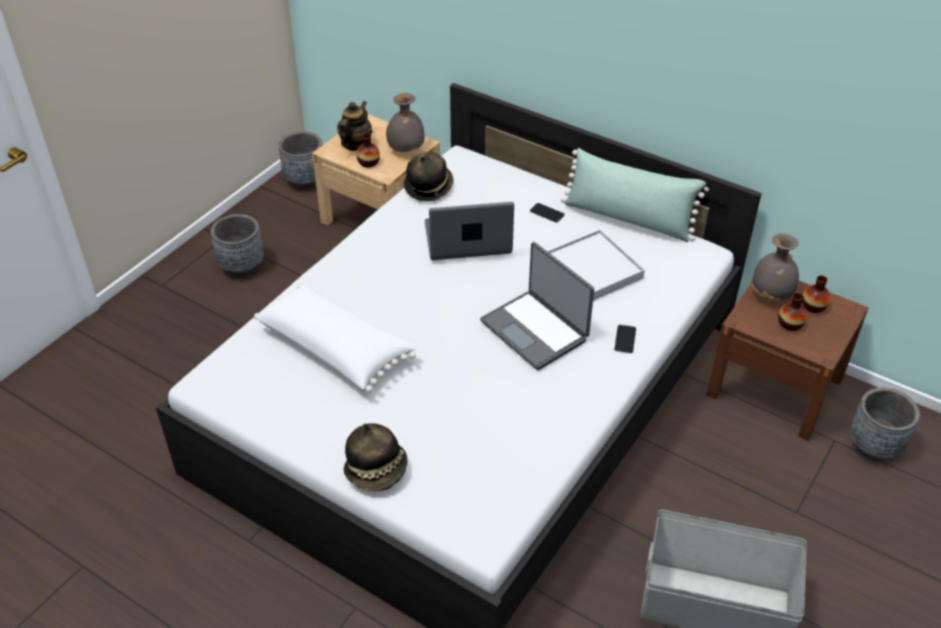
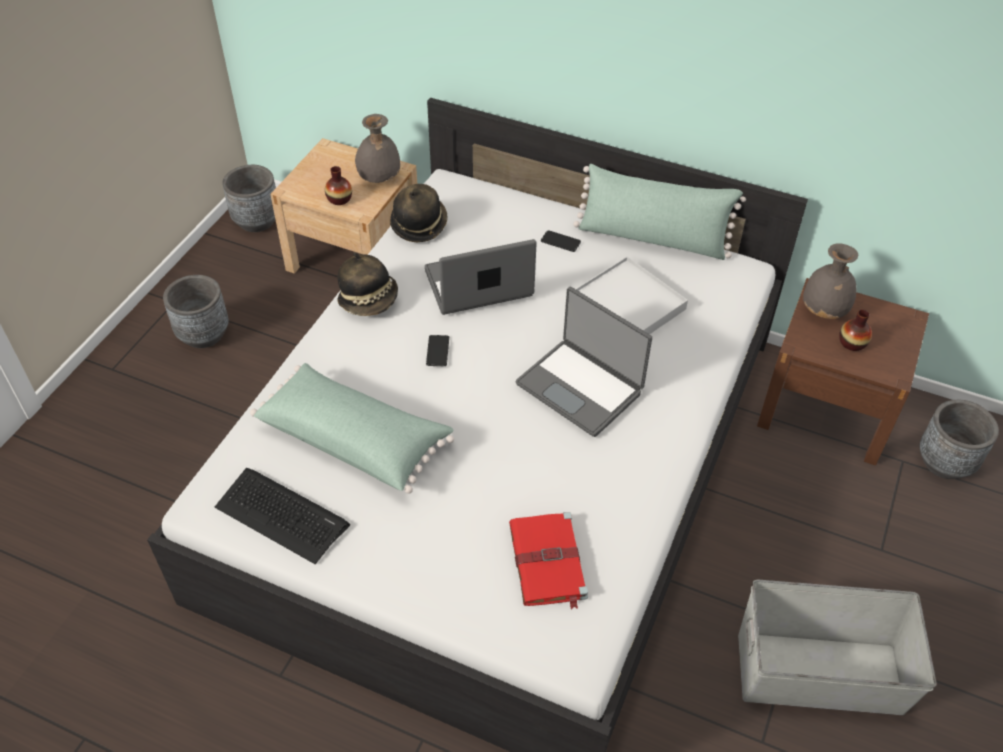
camera: 10 degrees left, 5 degrees up
white pillow [254,283,416,392] -> green pillow [250,363,454,494]
teapot [337,101,372,151] -> none
hat [344,423,407,491] -> hat moved to [337,252,398,316]
phone [614,325,636,353] -> phone moved to [426,335,449,366]
vase [802,275,831,313] -> none
none -> keyboard [215,468,350,564]
none -> red book [509,512,588,610]

